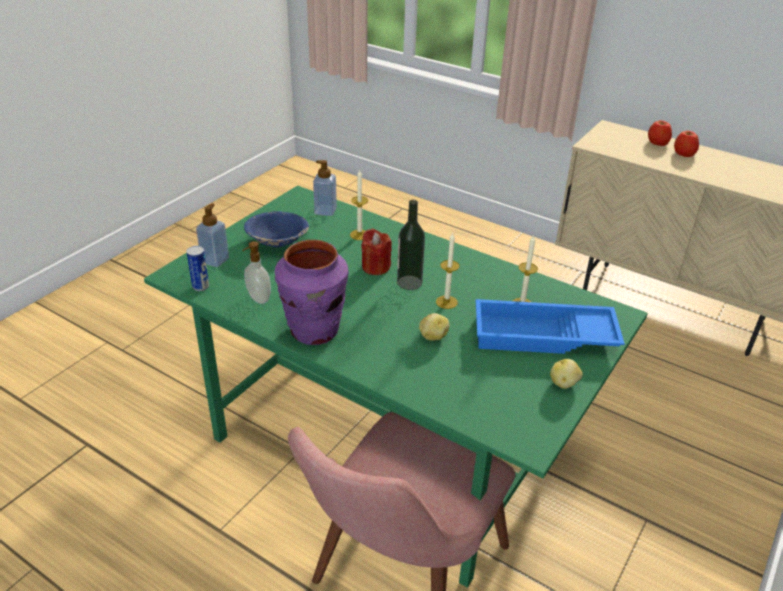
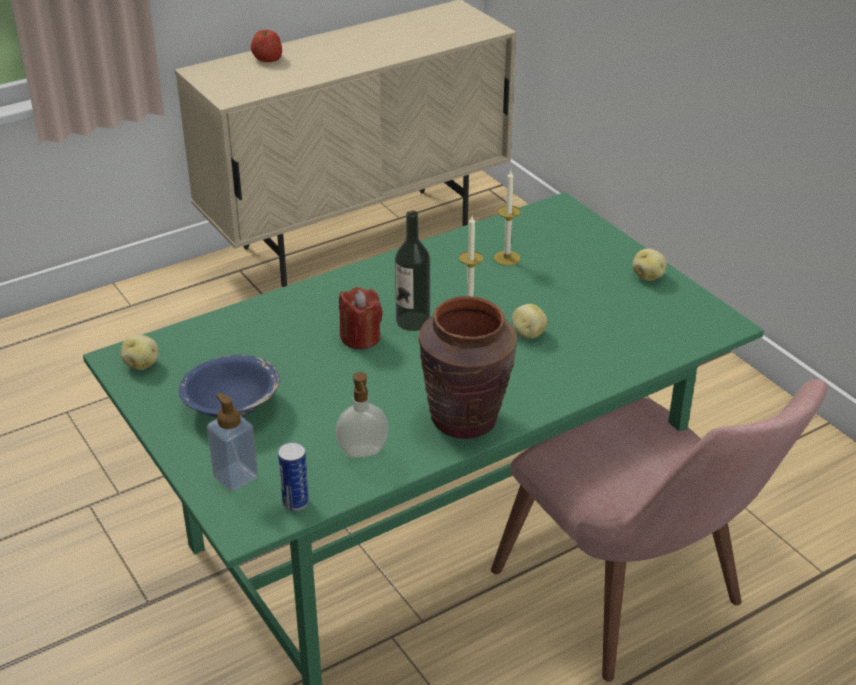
camera: 65 degrees left, 0 degrees up
purple vase [275,240,348,345] -> brown vase [419,296,517,439]
soap dispenser [313,160,337,216] -> none
candle [350,170,368,240] -> none
blue tray [476,299,625,354] -> none
apple [674,131,699,157] -> none
none -> potato [121,335,158,370]

